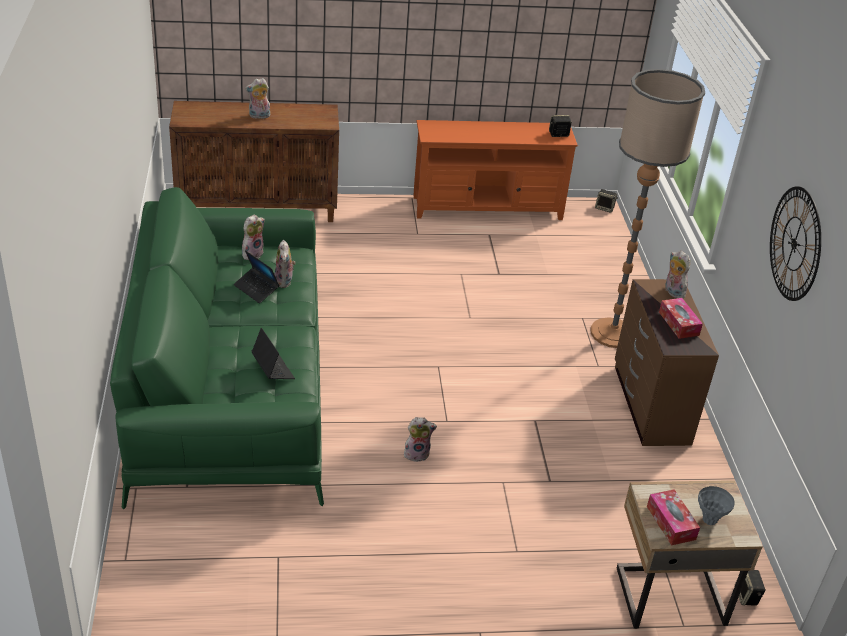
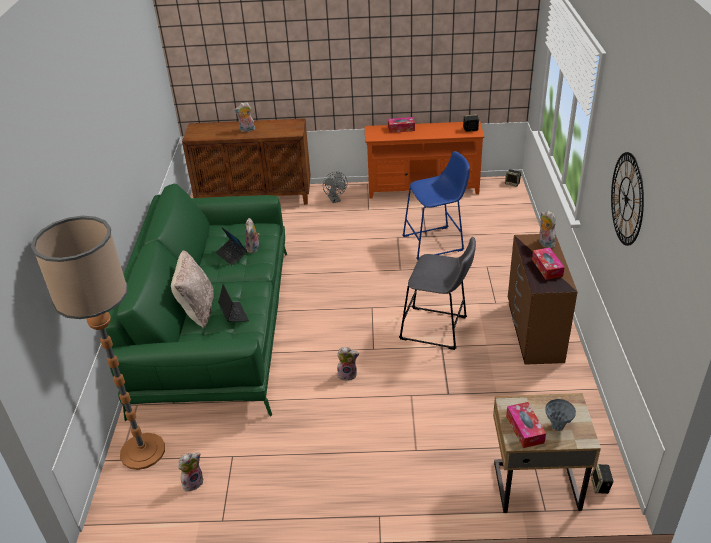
camera: 10 degrees right, 0 degrees up
plush toy [242,215,265,260] -> plush toy moved to [178,453,203,491]
floor lamp [591,69,705,348] -> floor lamp moved to [31,216,165,470]
none -> beige pillow [171,251,214,329]
none -> grey fan [323,172,347,203]
none -> tissue box [388,117,415,133]
none -> grey stool [399,237,476,350]
none -> blue stool [402,151,470,260]

